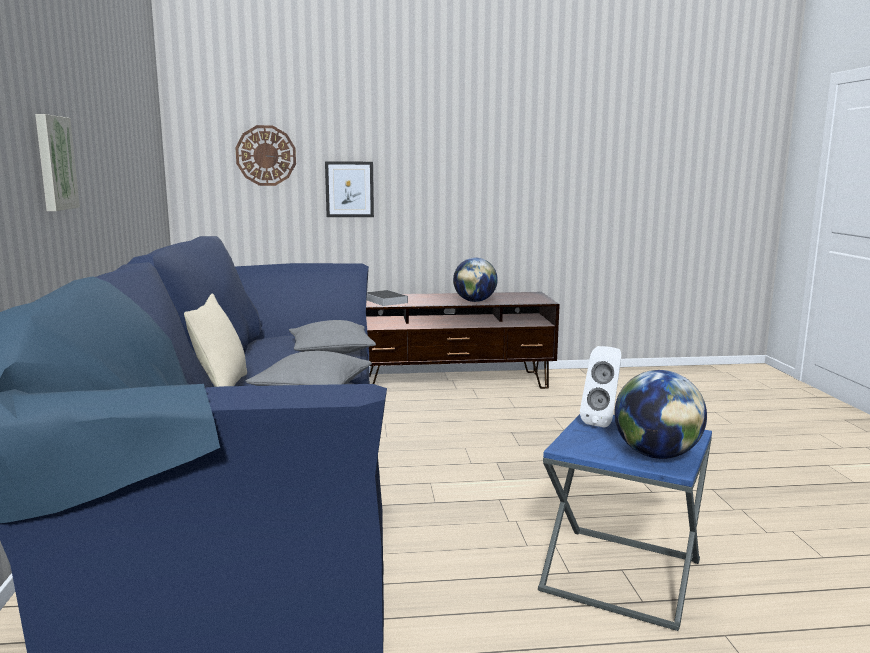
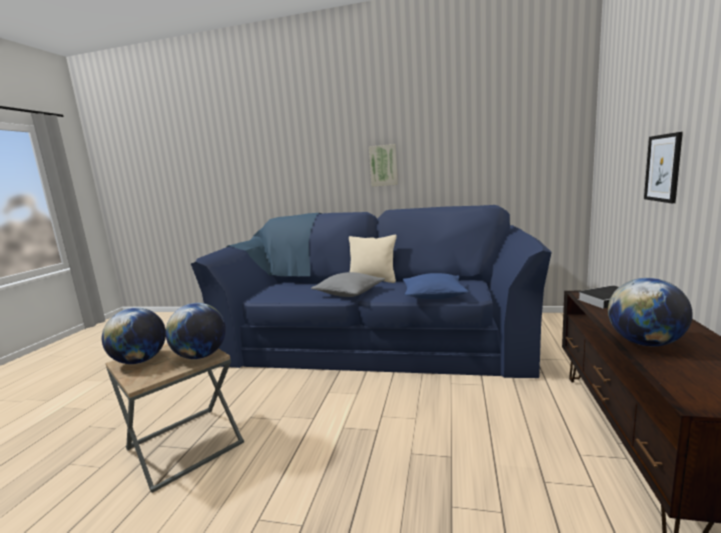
camera: 110 degrees right, 0 degrees up
wall clock [235,125,296,186] -> none
grey pillow [289,320,376,354] -> blue pillow [403,273,468,299]
blue side table [538,414,712,631] -> brown side table [106,343,244,493]
white speaker [580,346,621,428] -> globe [165,303,226,359]

